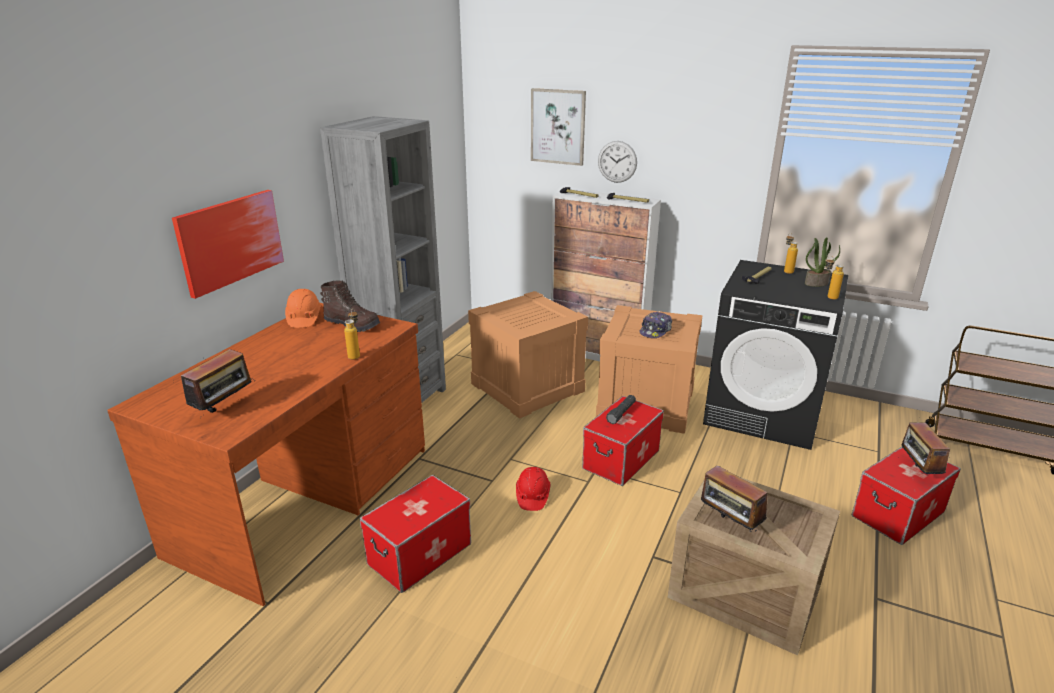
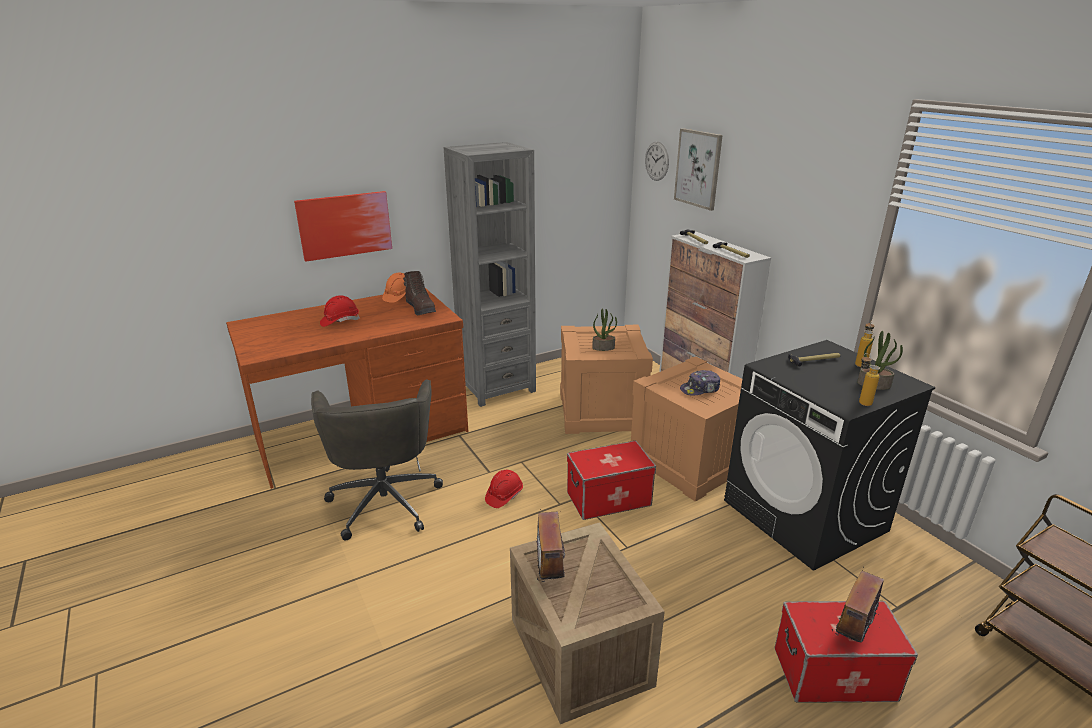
camera: 35 degrees right, 0 degrees up
radio [175,349,255,416] -> none
bottle [344,308,360,360] -> none
storage box [360,475,471,593] -> grey office chair [311,380,443,540]
wall clock [598,141,637,183] -> wall clock moved to [645,142,669,181]
black flashlight [606,395,636,424] -> none
none -> red hard hat [320,295,360,327]
none -> potted plant [592,308,617,351]

